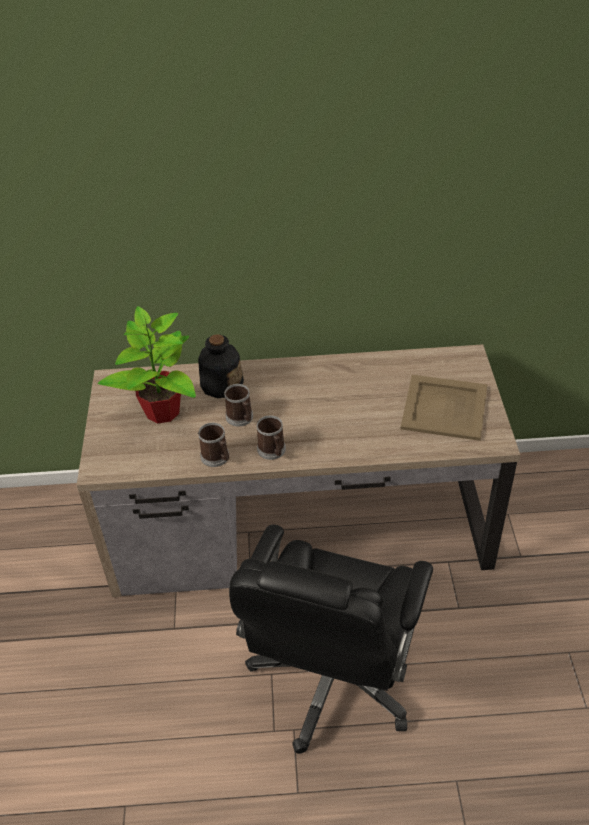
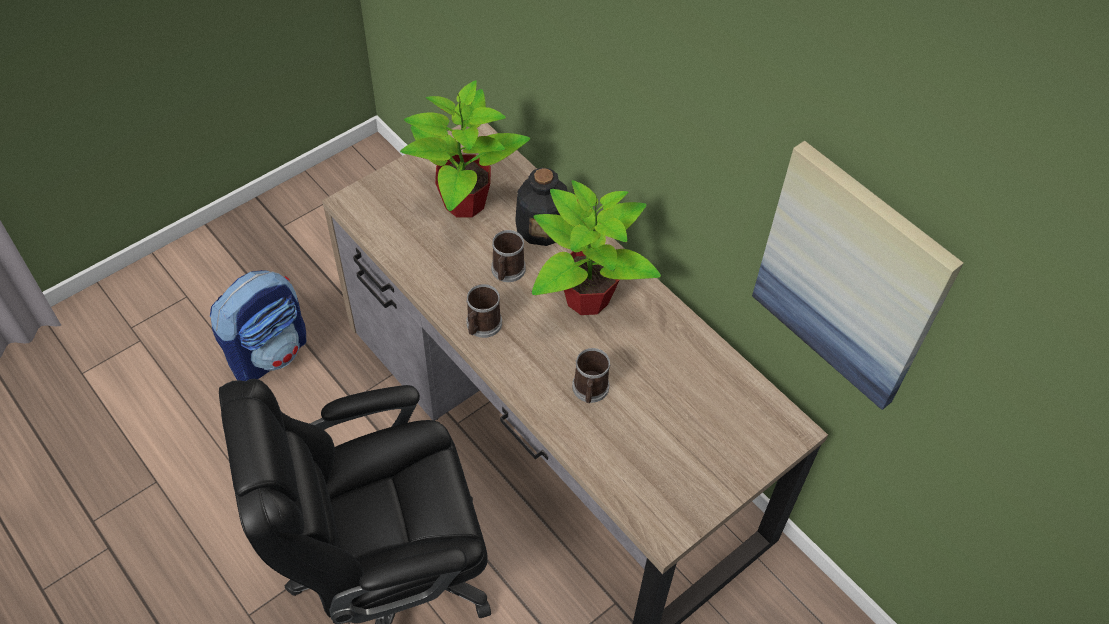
camera: 50 degrees right, 10 degrees up
mug [198,423,229,467] -> mug moved to [572,348,610,403]
beige tray [401,375,487,441] -> none
none -> backpack [210,270,306,381]
none -> potted plant [532,180,661,315]
none -> picture [752,141,964,410]

